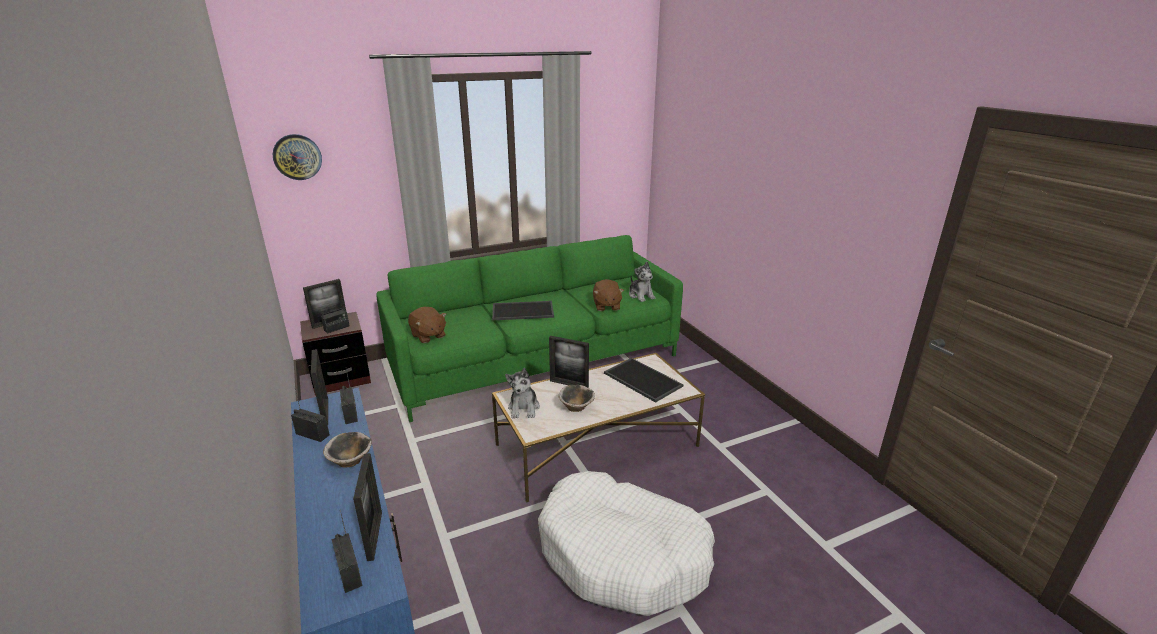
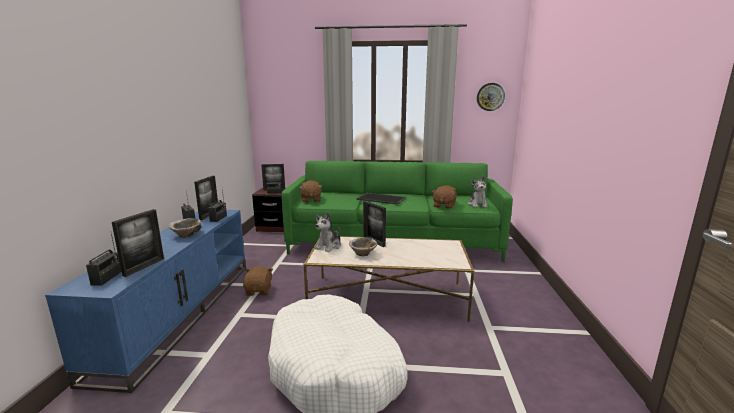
camera: 30 degrees right, 10 degrees down
wall clock [273,134,322,180] -> wall clock moved to [477,83,505,111]
tray [604,358,683,403] -> none
none -> brown plush toy [243,266,273,296]

